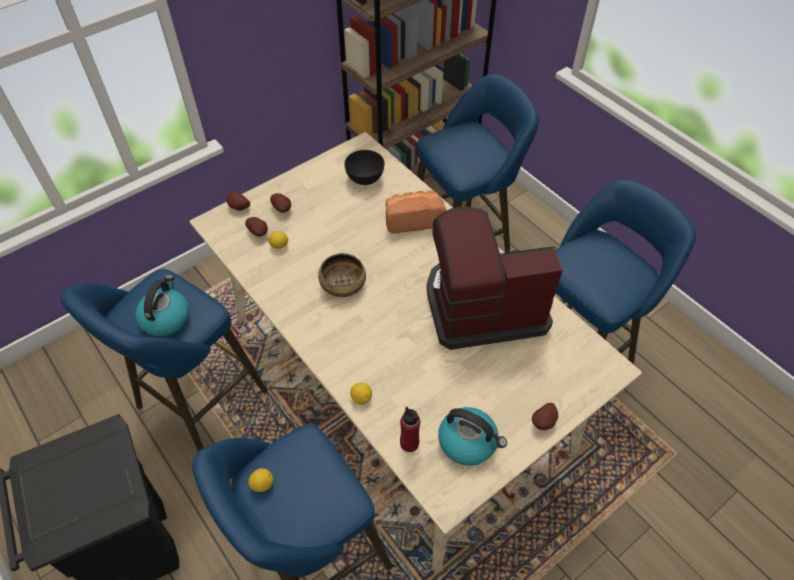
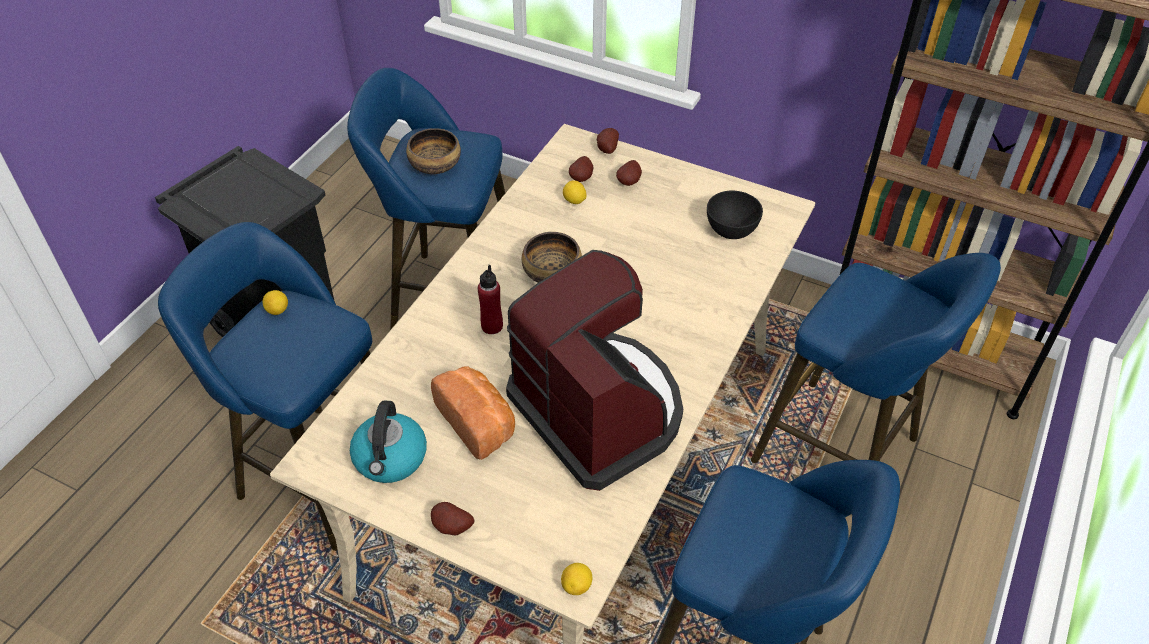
camera: 65 degrees right, 5 degrees down
kettle [135,275,189,336] -> bowl [406,128,461,174]
lemon [350,383,372,404] -> lemon moved to [561,563,592,595]
bread [386,190,447,233] -> bread moved to [431,366,515,460]
red bottle [400,406,420,452] -> red bottle moved to [478,265,503,334]

